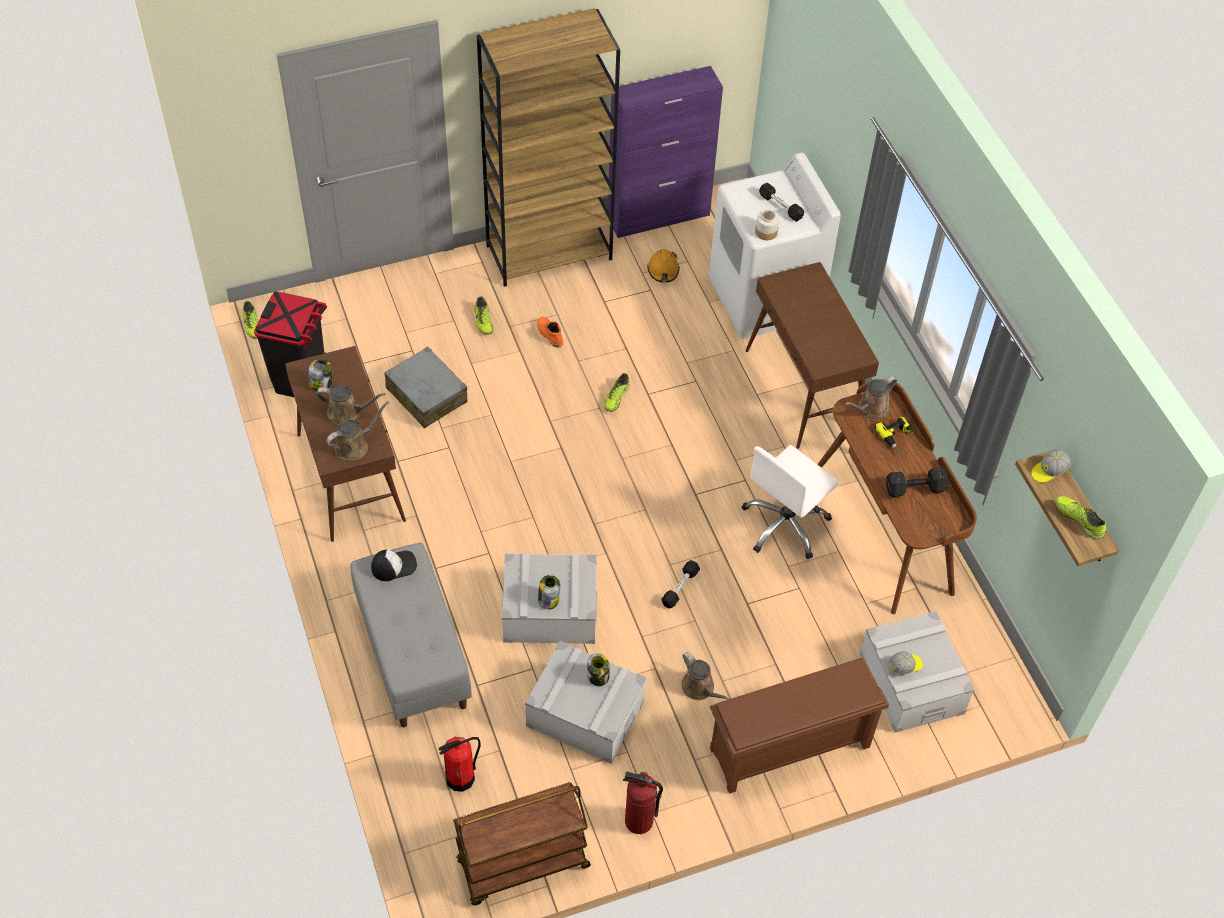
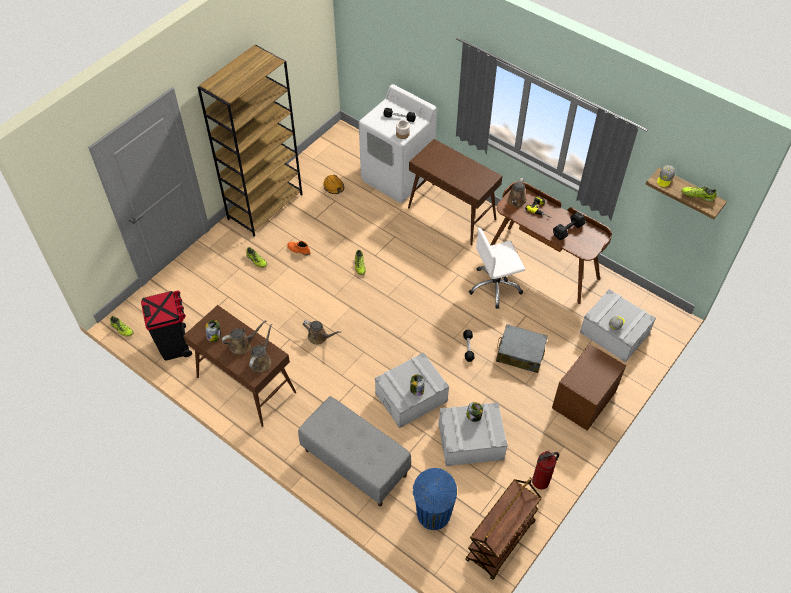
camera: 30 degrees left, 0 degrees up
cap [371,550,417,581] -> none
grey suitcase [384,347,467,429] -> grey suitcase moved to [496,324,548,373]
fire extinguisher [438,737,481,792] -> blue trash can [413,468,457,530]
purple cabinet [607,66,723,238] -> none
brown watering can [682,652,729,700] -> brown watering can moved to [303,321,341,345]
brown shoe rack [710,658,889,794] -> brown nightstand [552,344,626,431]
white office chair [742,445,840,559] -> white office chair turned 60 degrees clockwise [469,228,525,309]

